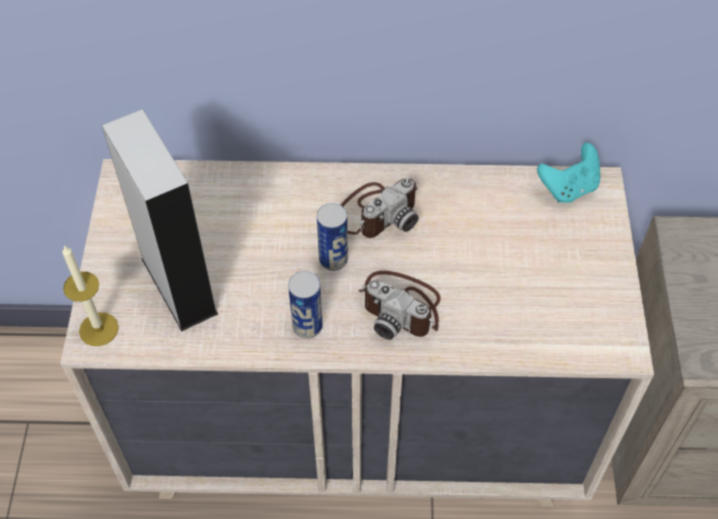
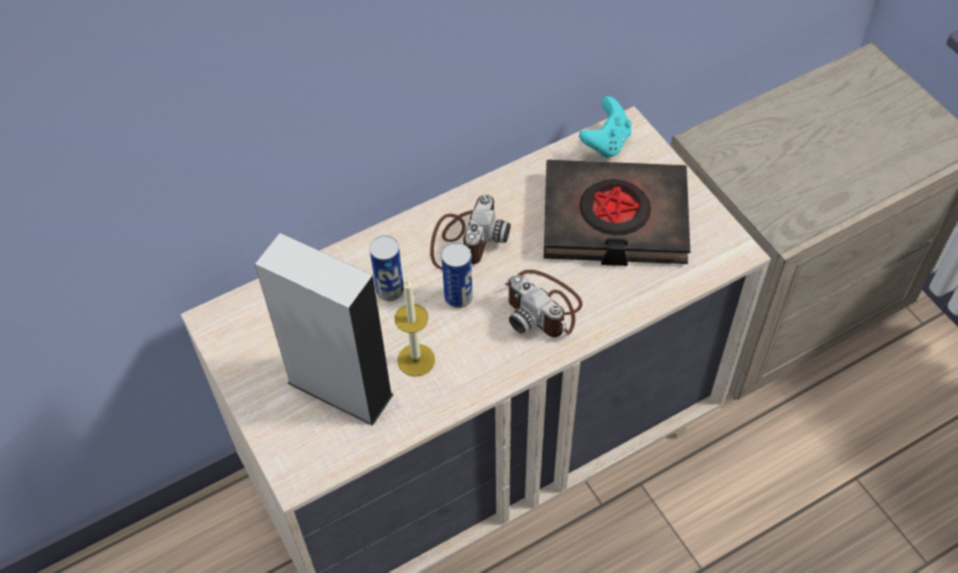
camera: 30 degrees left, 0 degrees up
candle [62,245,119,346] -> candle moved to [395,280,435,377]
can [288,271,322,339] -> can moved to [369,236,404,301]
camera [358,271,441,340] -> camera turned 45 degrees clockwise [505,270,583,337]
none -> black book [544,160,690,266]

